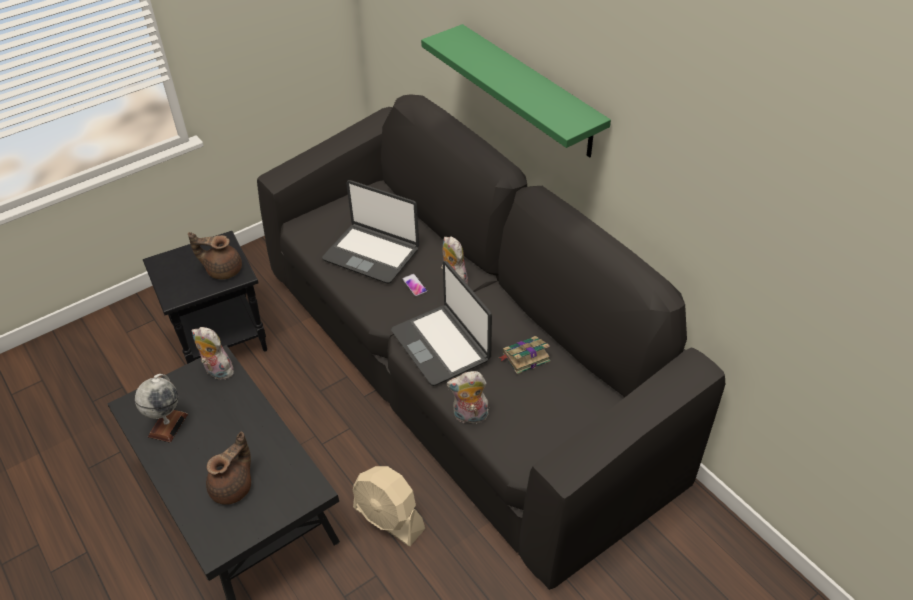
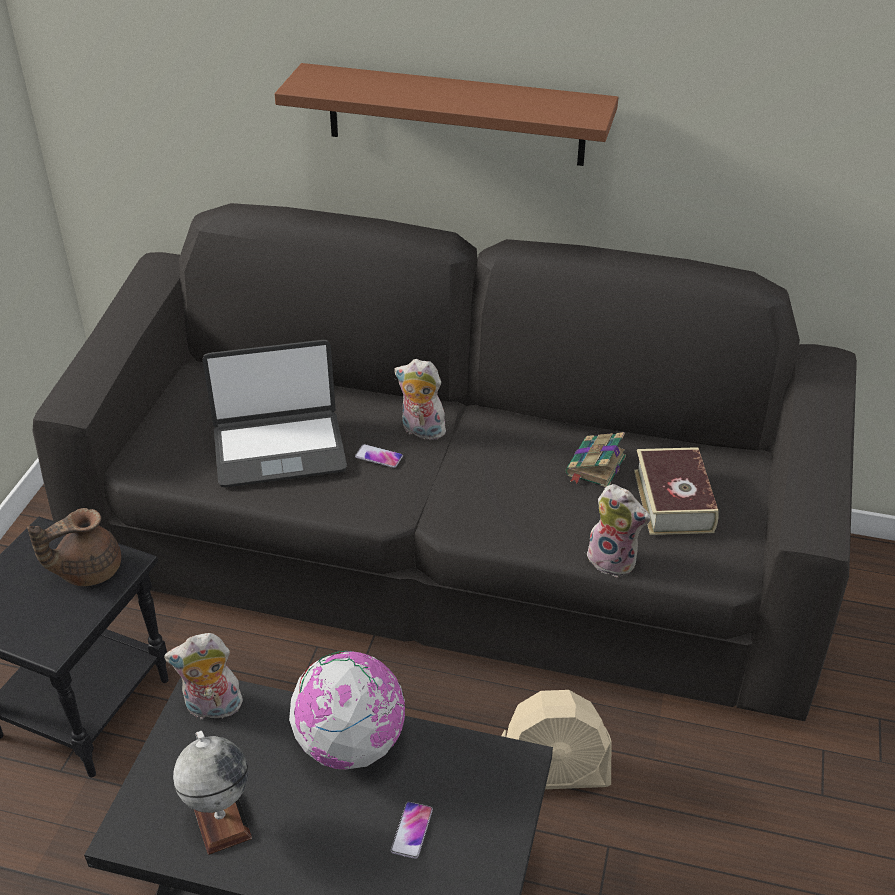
camera: 40 degrees left, 5 degrees down
brown teapot [206,431,251,505] -> phone [391,802,433,859]
laptop [391,261,492,386] -> none
green shelf [421,24,611,158] -> brown shelf [274,63,619,166]
plush toy [447,371,489,424] -> plush toy turned 105 degrees counterclockwise [587,484,651,577]
none -> globe [289,651,405,770]
none -> book [634,447,719,535]

